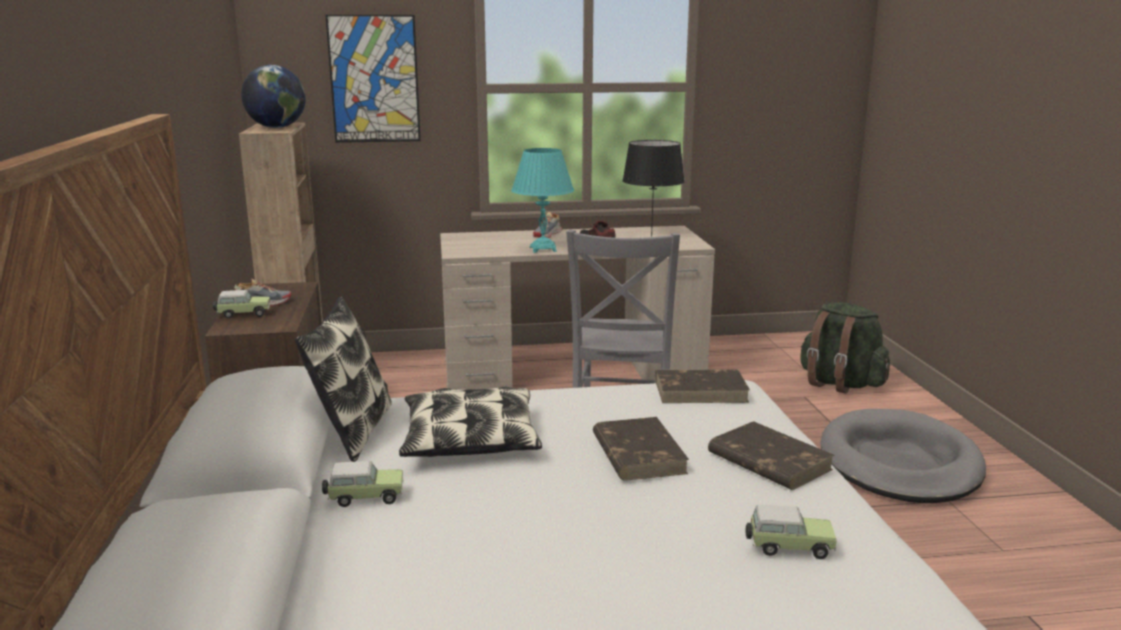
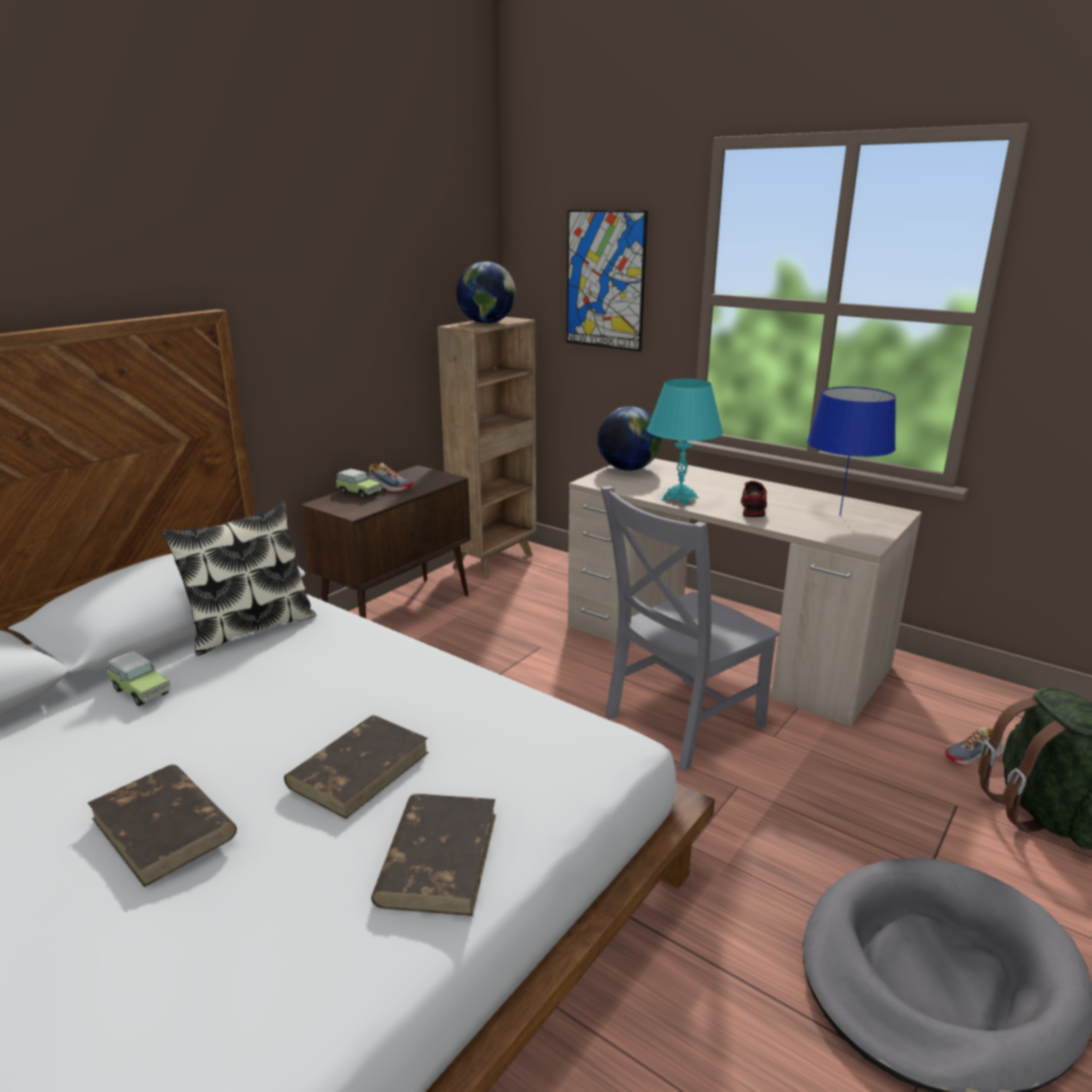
camera: 45 degrees right, 5 degrees up
pillow [399,386,542,457] -> none
shoe [533,212,562,238] -> shoe moved to [945,726,1005,766]
black table lamp [622,140,685,237] -> blue table lamp [807,387,896,516]
brown book [655,369,750,403] -> brown book moved to [88,765,237,887]
toy car [746,505,837,559] -> none
none -> globe [597,406,661,471]

